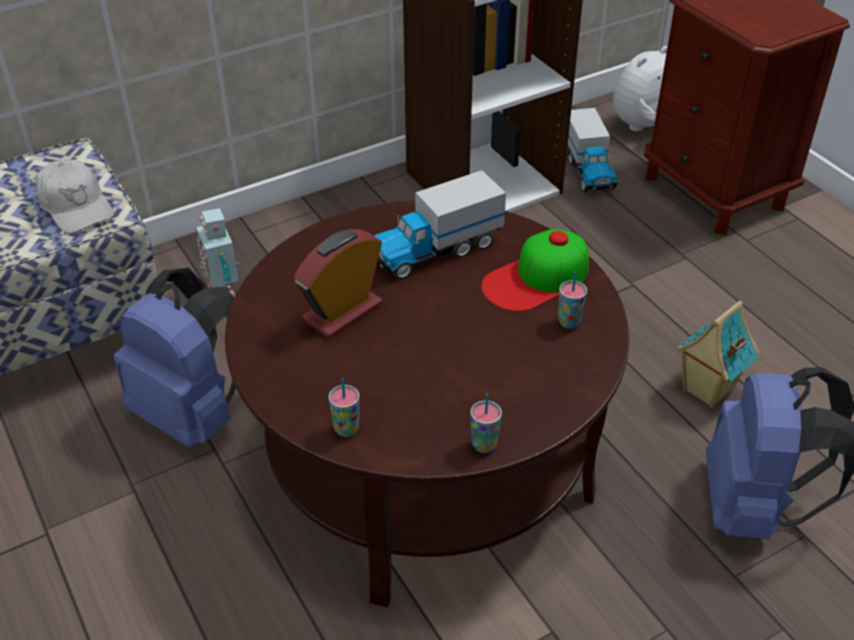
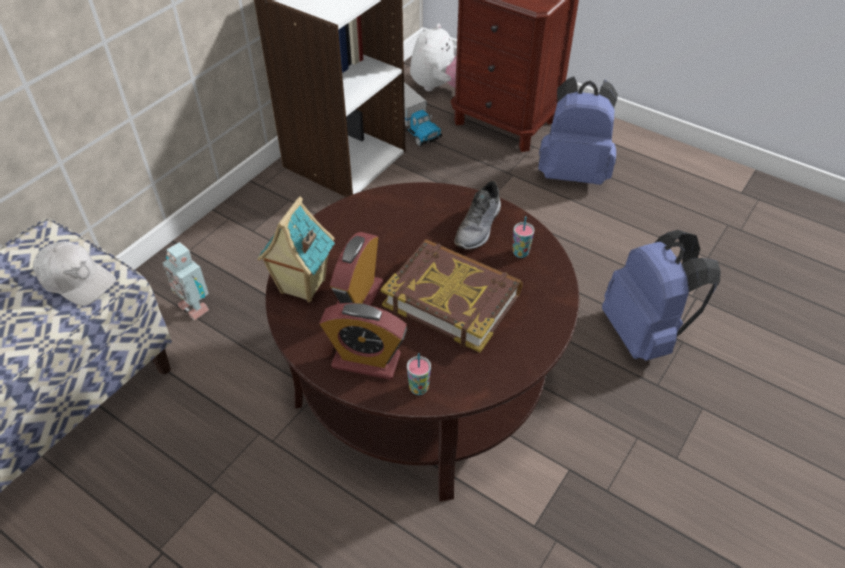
camera: 25 degrees left, 5 degrees up
blue backpack [114,268,235,448] -> blue backpack moved to [538,76,618,185]
toy truck [374,170,506,279] -> none
cup [470,394,502,453] -> none
cap [482,229,589,311] -> grey shoe [454,181,501,250]
toy house [677,301,759,408] -> toy house moved to [257,196,335,302]
none -> alarm clock [320,303,407,380]
none -> book [381,239,523,352]

